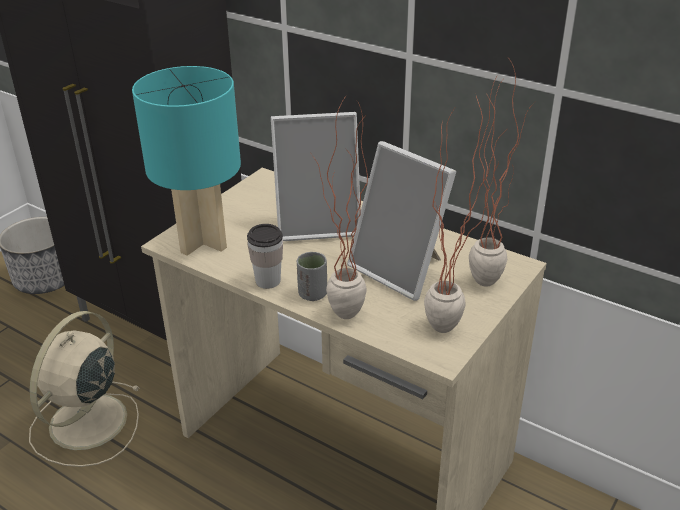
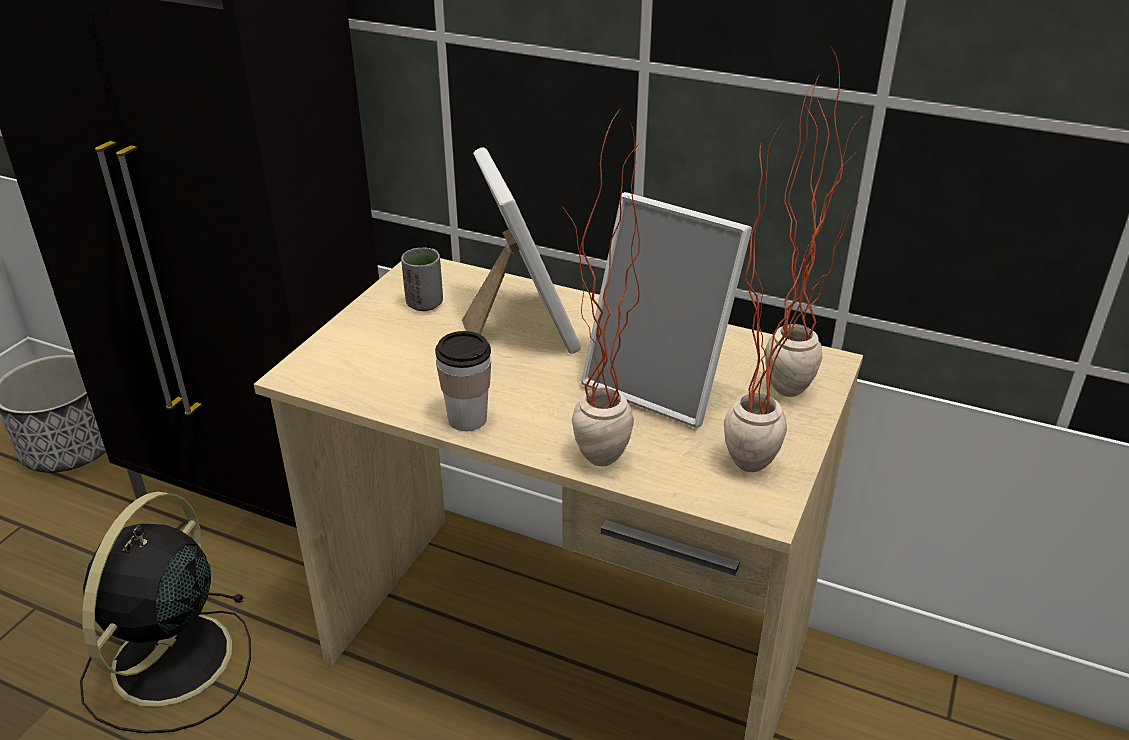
camera: 10 degrees left, 0 degrees up
beige fan [29,311,140,467] -> black fan [80,492,251,734]
turquoise table lamp [132,66,241,256] -> none
picture frame [271,112,361,241] -> picture frame turned 90 degrees counterclockwise [462,147,581,354]
grey cup [297,252,327,301] -> grey cup moved to [401,247,443,311]

